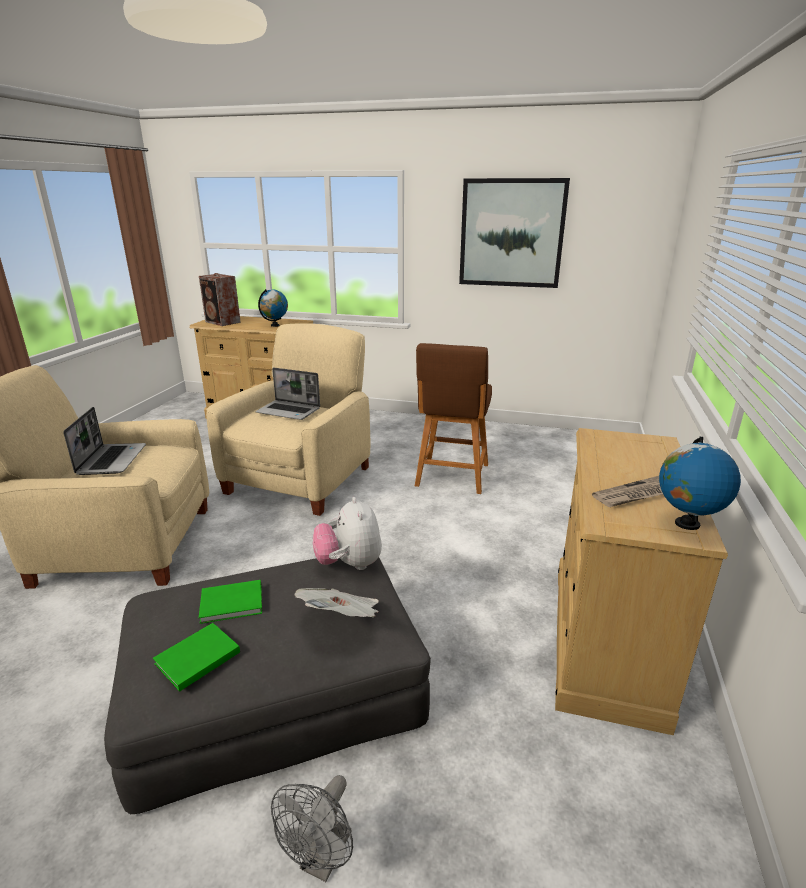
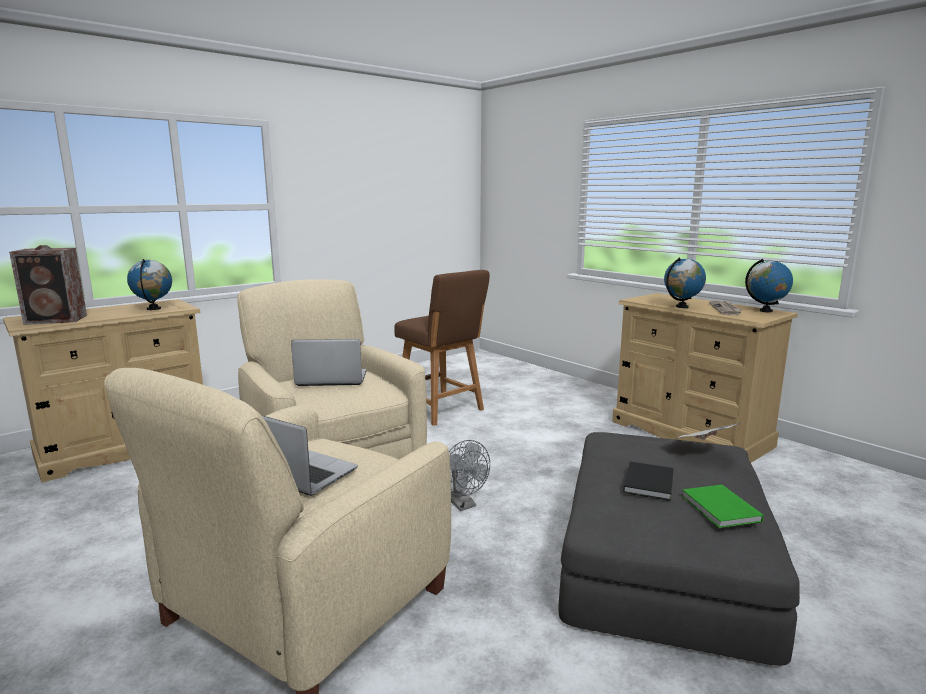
camera: 55 degrees left, 10 degrees down
green book [199,580,262,624] -> black book [623,461,674,501]
laptop [255,368,320,420] -> laptop turned 150 degrees counterclockwise [291,339,367,386]
grey fan [271,775,353,882] -> grey fan moved to [449,440,490,511]
plush toy [313,497,382,570] -> none
picture [459,178,570,288] -> none
none -> globe [664,257,706,308]

